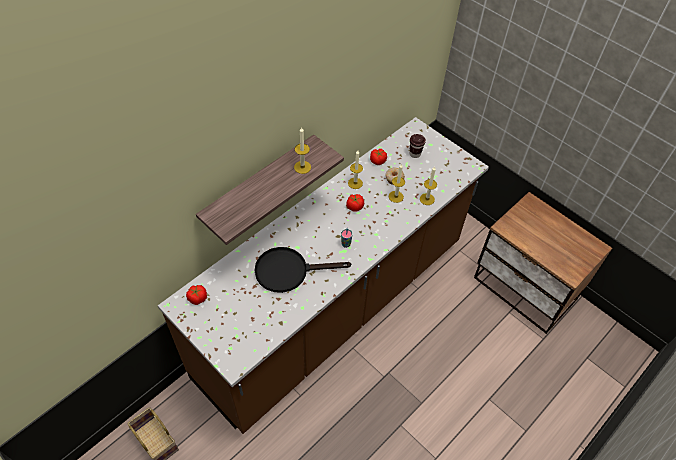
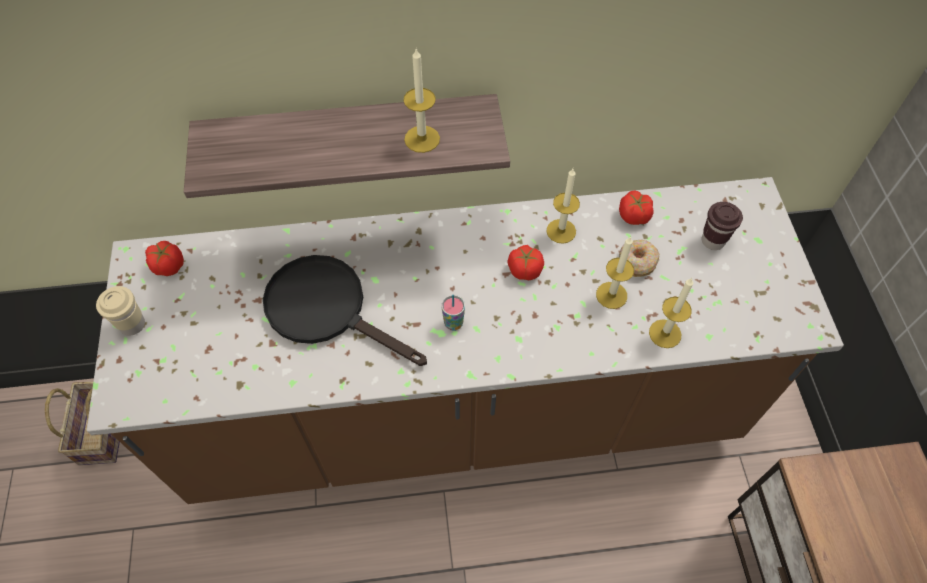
camera: 40 degrees right, 5 degrees up
none -> beige cup [96,286,145,336]

